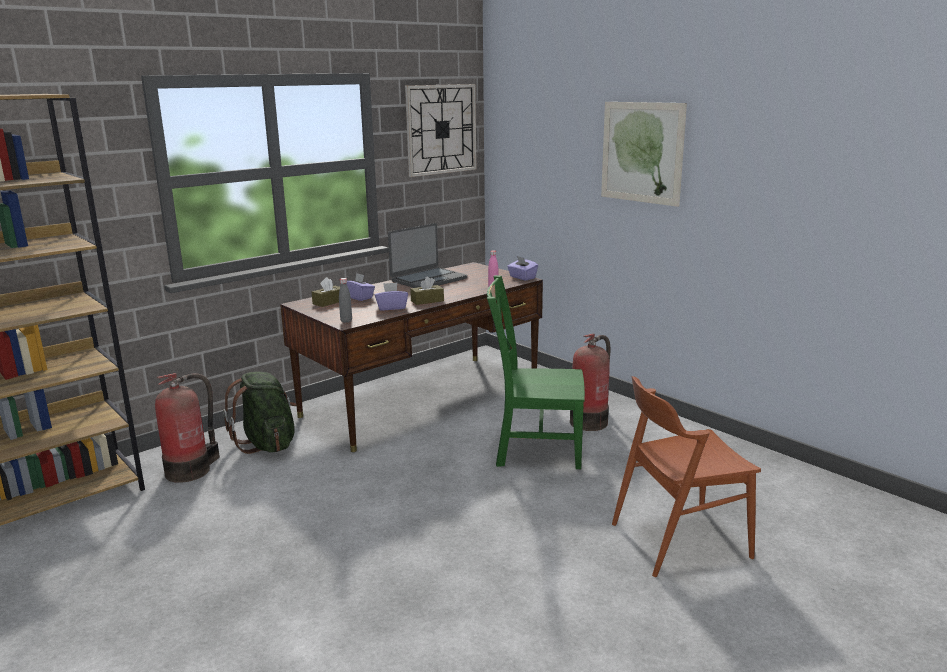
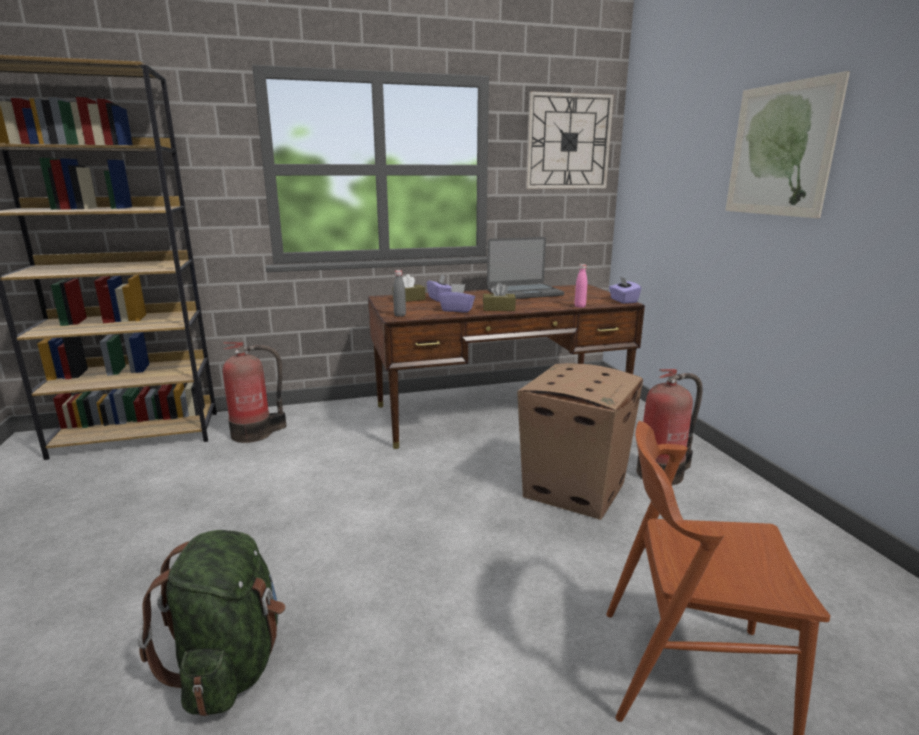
camera: 25 degrees right, 0 degrees up
green backpack [223,371,297,454] -> green backpack moved to [138,530,285,716]
green chair [487,275,585,469] -> cardboard box [517,363,643,520]

